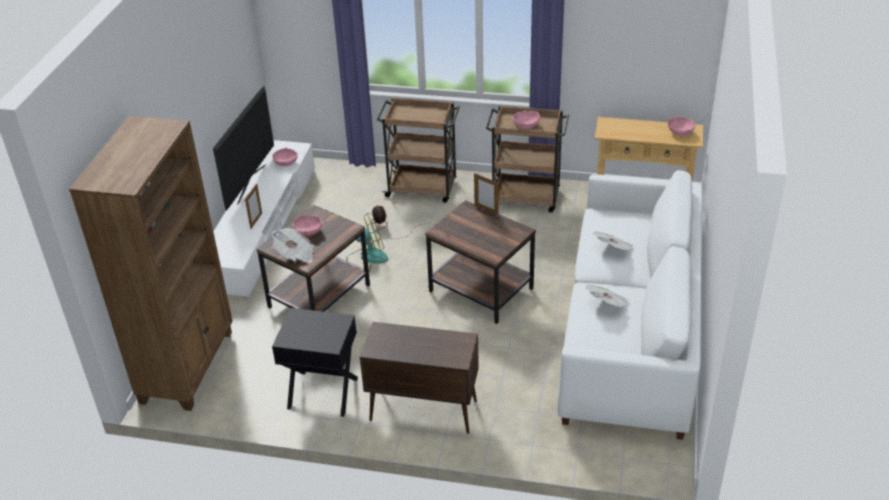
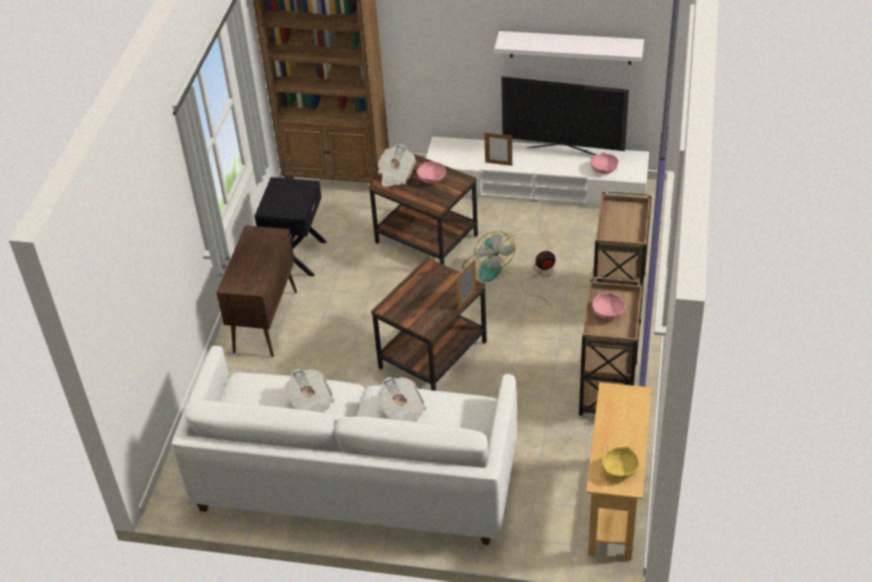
camera: 90 degrees right, 5 degrees up
pink bowl [668,116,695,136] -> yellow bowl [602,447,640,479]
none -> white shelf [494,31,644,65]

